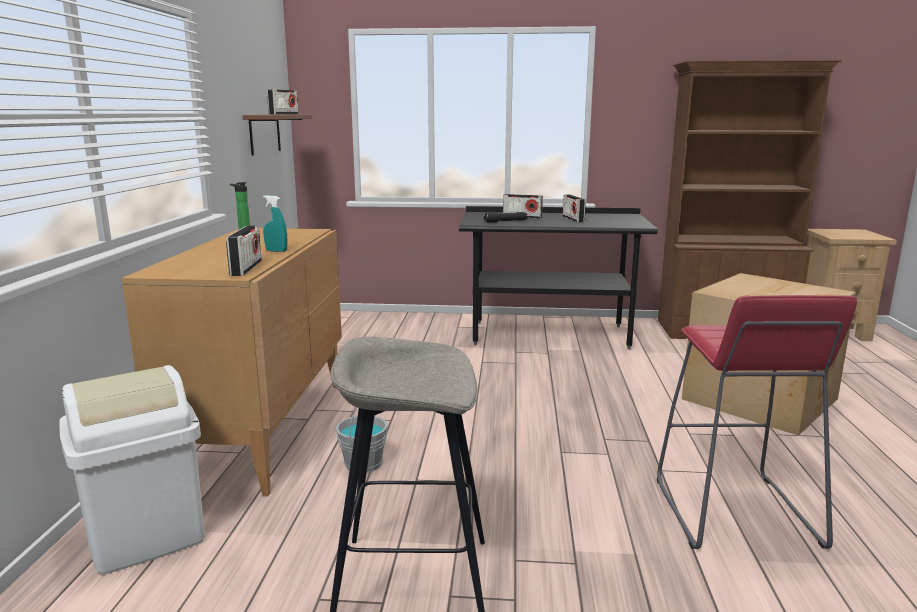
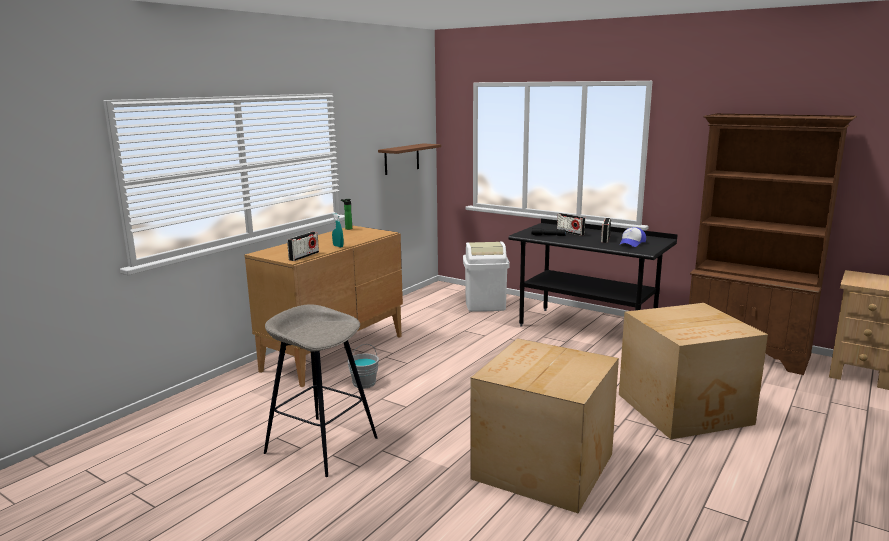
camera: 30 degrees right, 0 degrees up
white trash can [59,365,205,574] -> white trash can moved to [463,242,510,312]
radio [267,89,298,115] -> none
red stool [657,295,857,549] -> cardboard box [471,338,619,513]
none -> cap [619,227,646,247]

